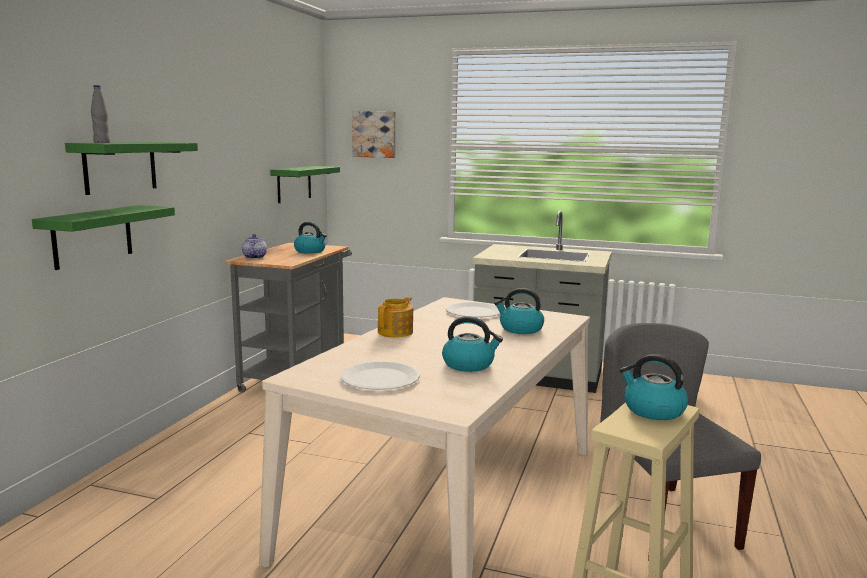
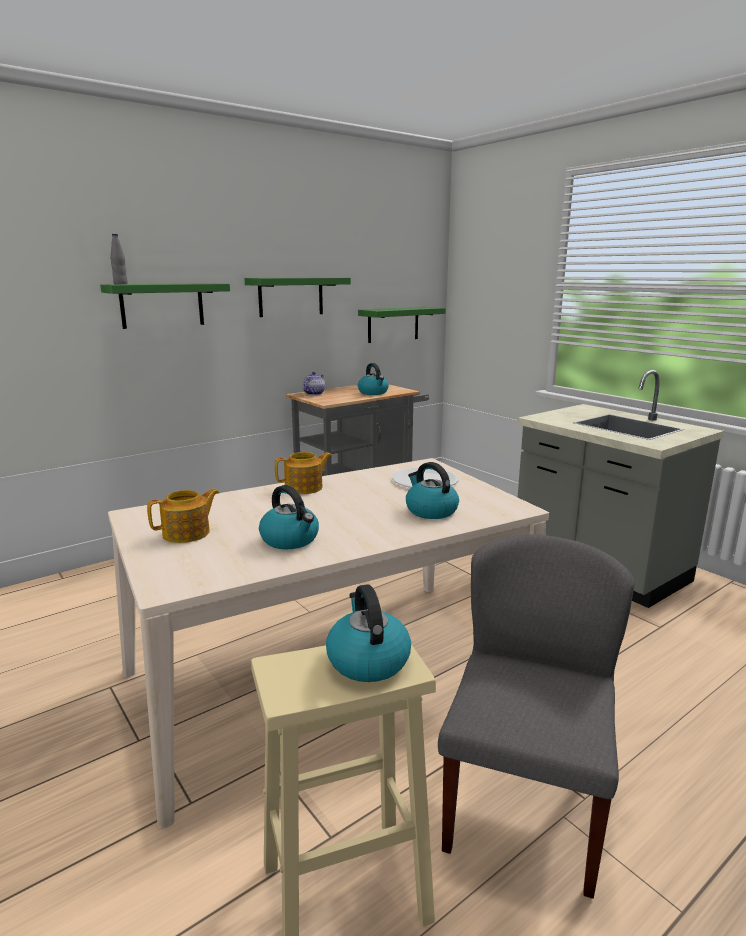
camera: 35 degrees right, 5 degrees up
green shelf [32,205,175,270] -> green shelf moved to [244,277,351,317]
white plate [340,361,420,390] -> teapot [147,489,219,543]
picture [352,111,395,158] -> none

